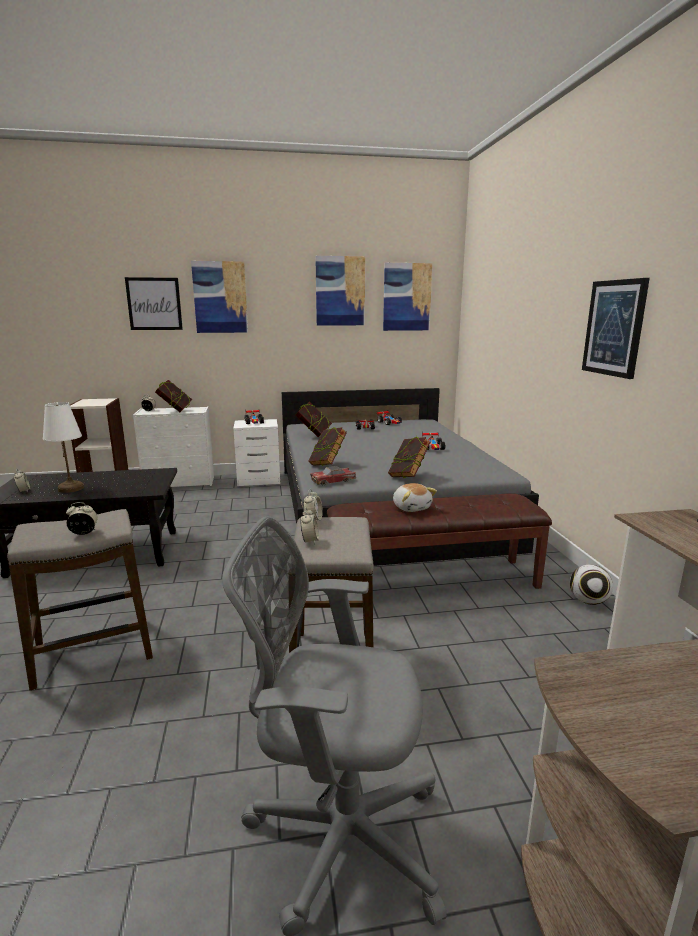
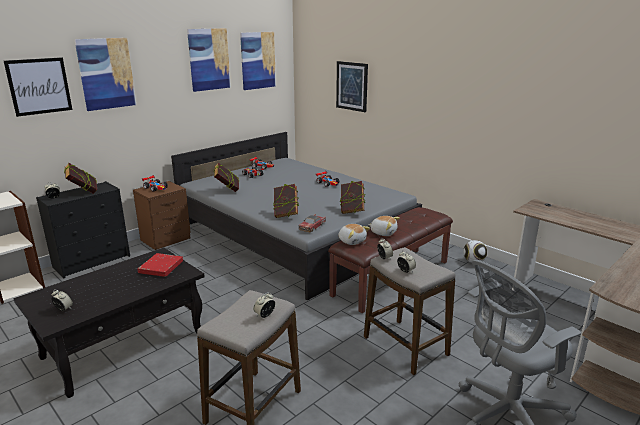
camera: 35 degrees left, 5 degrees up
white table lamp [43,402,84,493] -> none
white dresser [133,406,214,487] -> black dresser [36,181,130,278]
white nightstand [233,419,280,486] -> brown nightstand [133,181,191,250]
picture [582,278,650,379] -> picture moved to [336,61,368,112]
none -> red book [138,253,183,277]
none -> plush toy [338,224,370,245]

